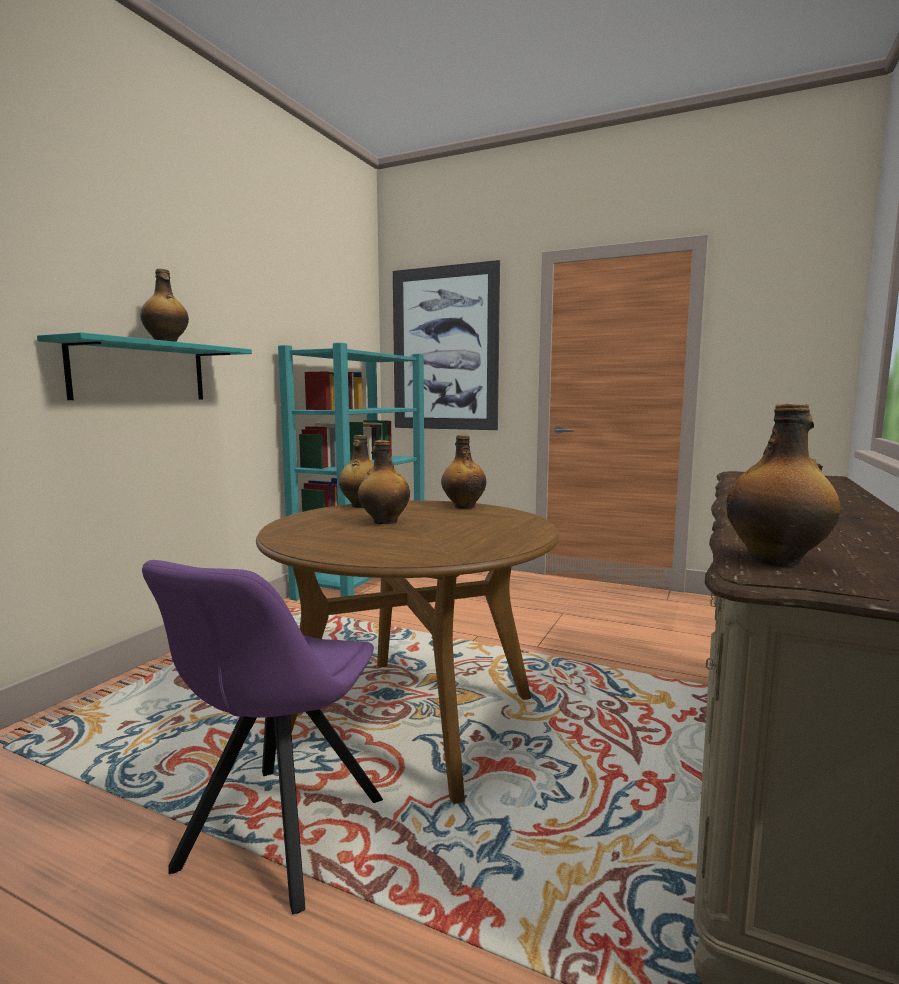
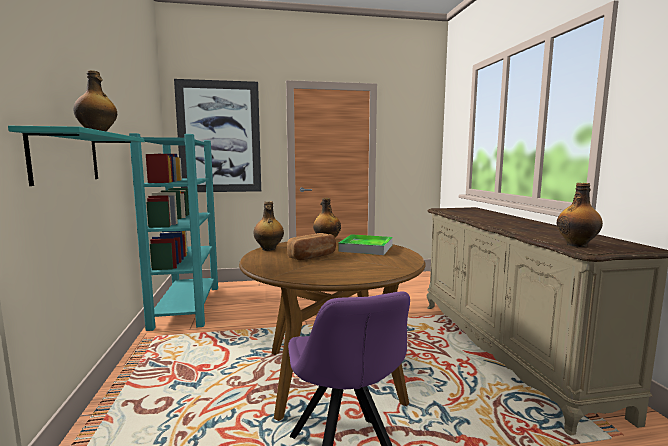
camera: 35 degrees left, 0 degrees up
bottle [358,440,410,524] -> bread [287,233,336,261]
none -> tray [338,234,393,255]

